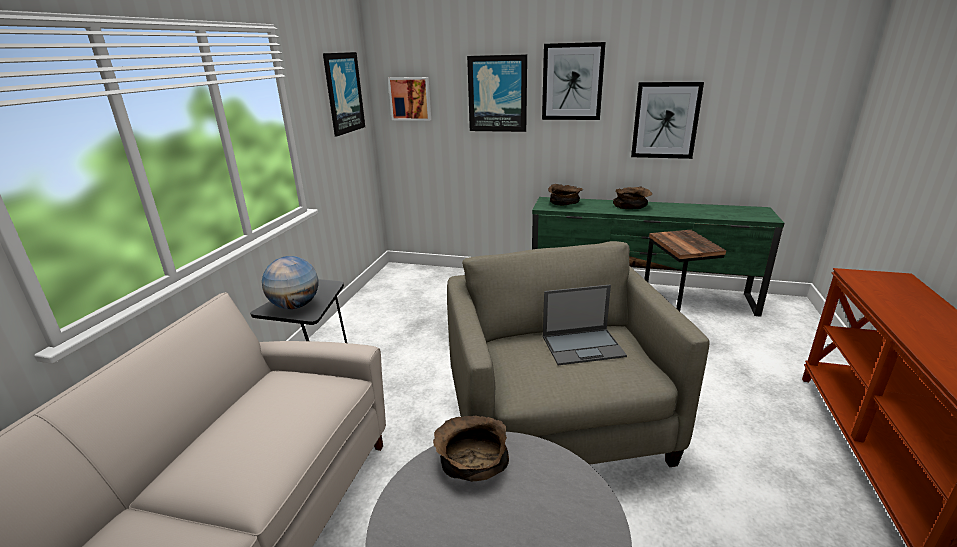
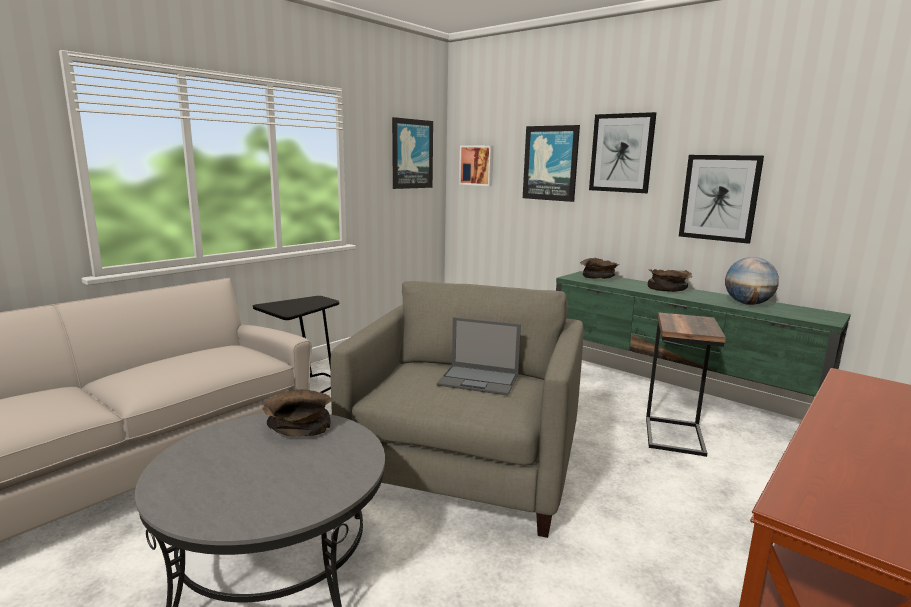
camera: 25 degrees right, 10 degrees down
globe [262,256,319,309] -> globe moved to [725,257,779,305]

